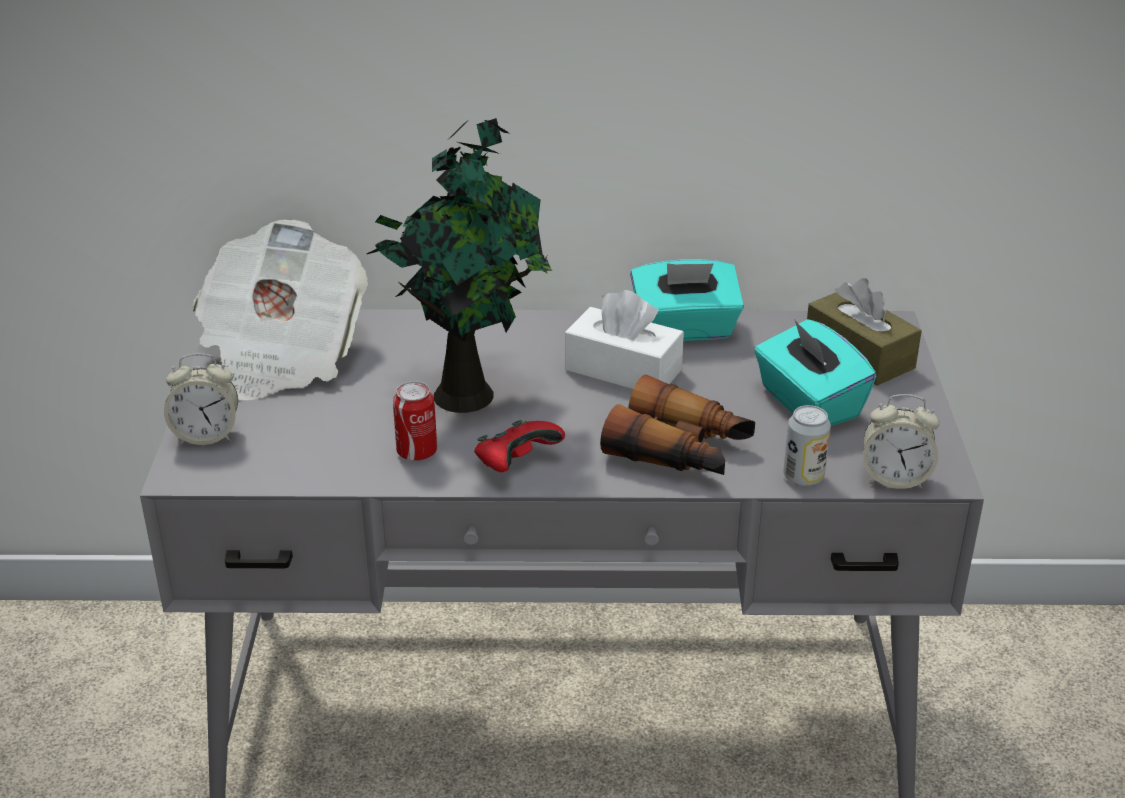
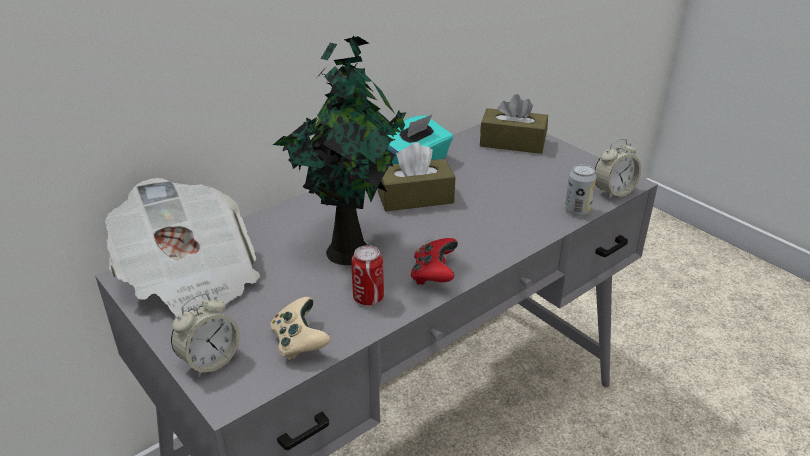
camera: 40 degrees left, 0 degrees up
white tissue box [565,290,684,389] -> brown tissue box [378,142,455,211]
binoculars [600,374,755,475] -> none
turquoise tissue box [754,319,877,426] -> none
none -> beige game controller [270,297,331,360]

